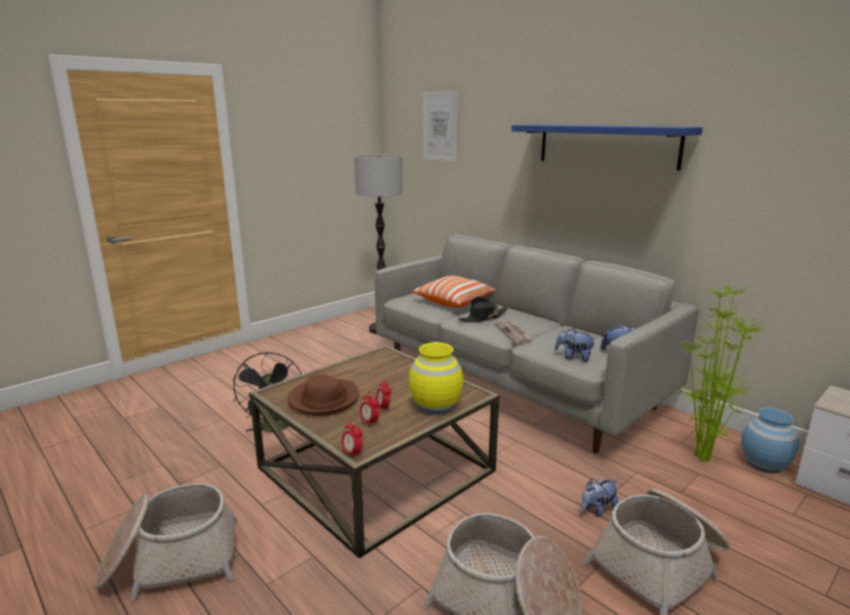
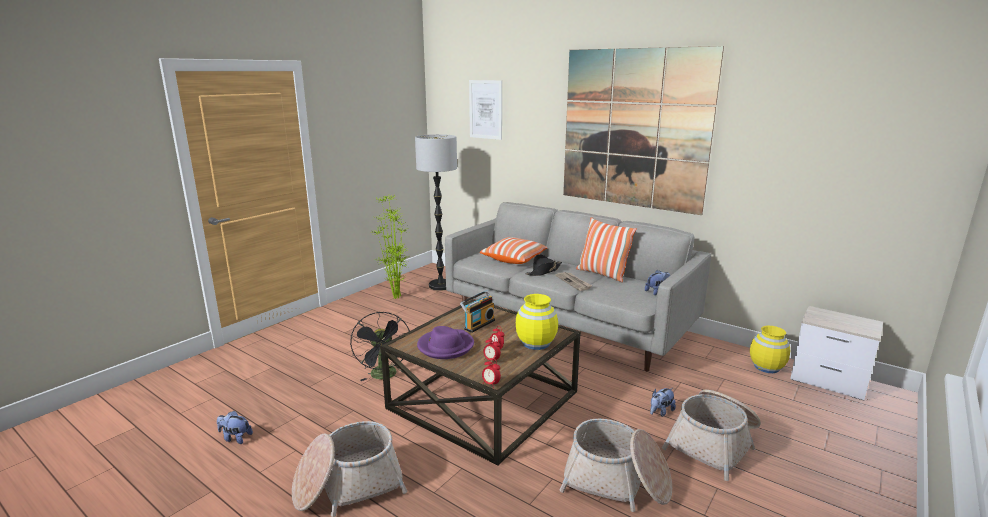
camera: 10 degrees left, 0 degrees up
brown hat [288,374,359,416] -> purple hat [417,326,474,359]
blue shelf [512,125,703,170] -> picture [563,46,724,215]
plush toy [555,328,597,362] -> plush toy moved to [217,411,253,444]
potted plant [676,284,768,463] -> potted plant moved to [372,195,408,299]
blue vase [741,407,799,473] -> yellow vase [750,326,790,373]
none -> radio [460,290,495,333]
none -> pillow [576,217,637,282]

